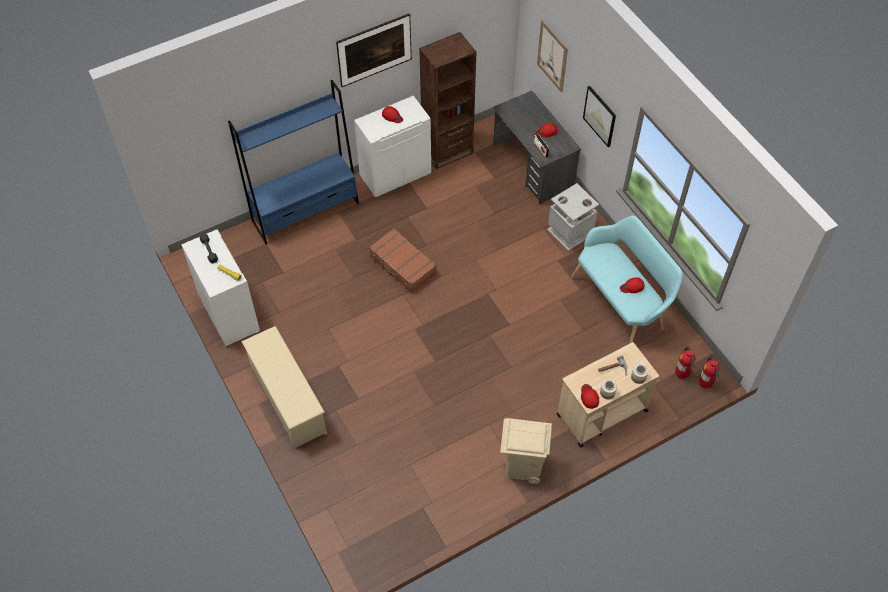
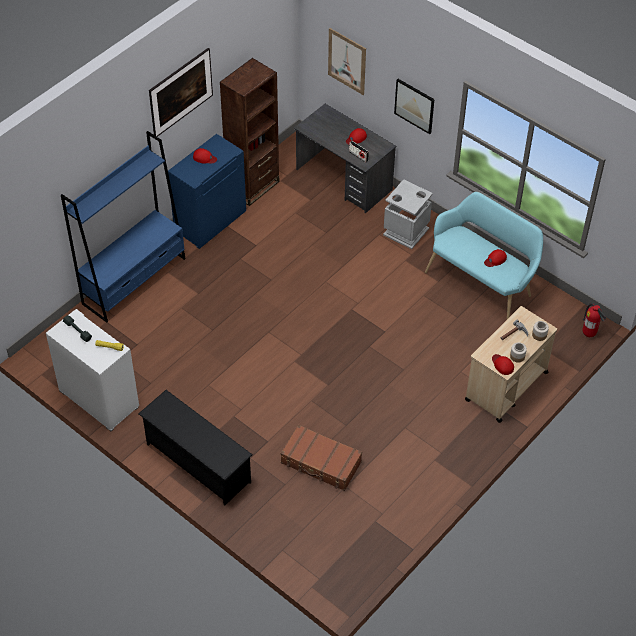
camera: 20 degrees left, 5 degrees down
beige shoe rack [241,326,327,448] -> black shoe rack [138,390,253,505]
white cabinet [354,96,431,198] -> blue cabinet [168,134,246,249]
brown suitcase [369,228,437,293] -> brown suitcase moved to [280,425,362,491]
beige trash can [500,418,552,484] -> none
fire extinguisher [675,346,696,379] -> none

